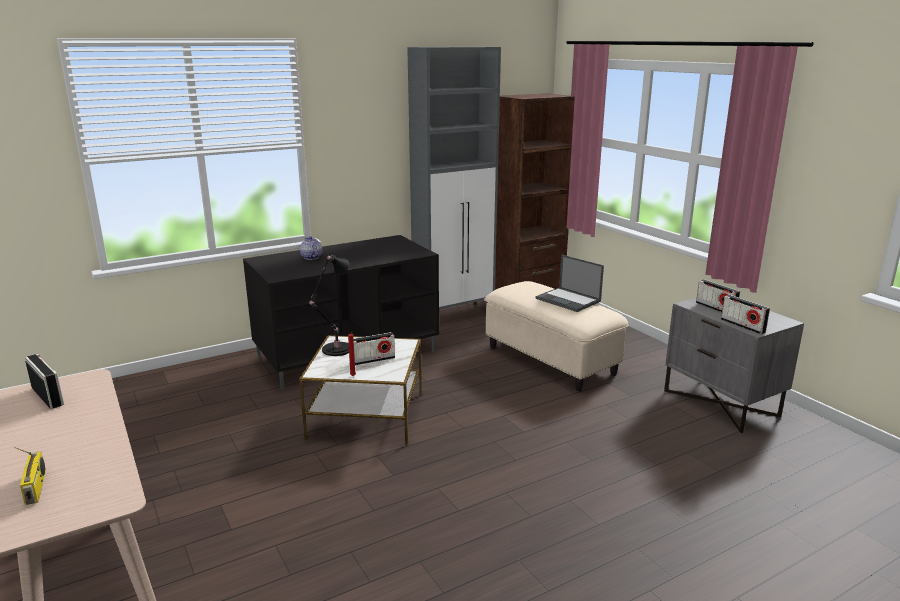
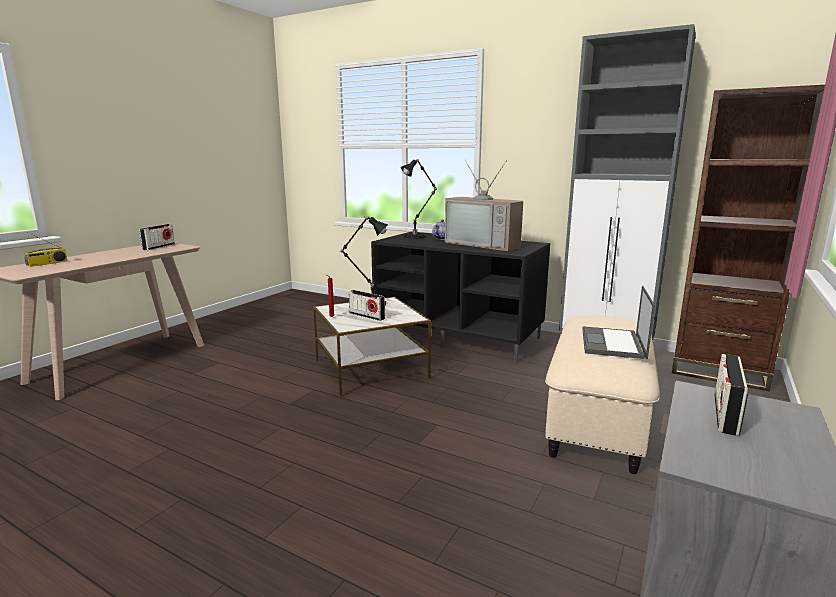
camera: 60 degrees right, 5 degrees down
radio [721,295,770,334] -> none
none -> black table lamp [401,159,437,239]
none -> television [445,160,523,251]

